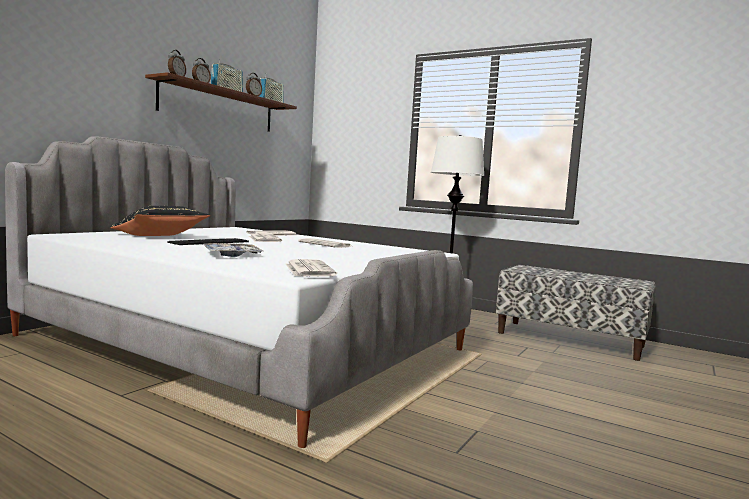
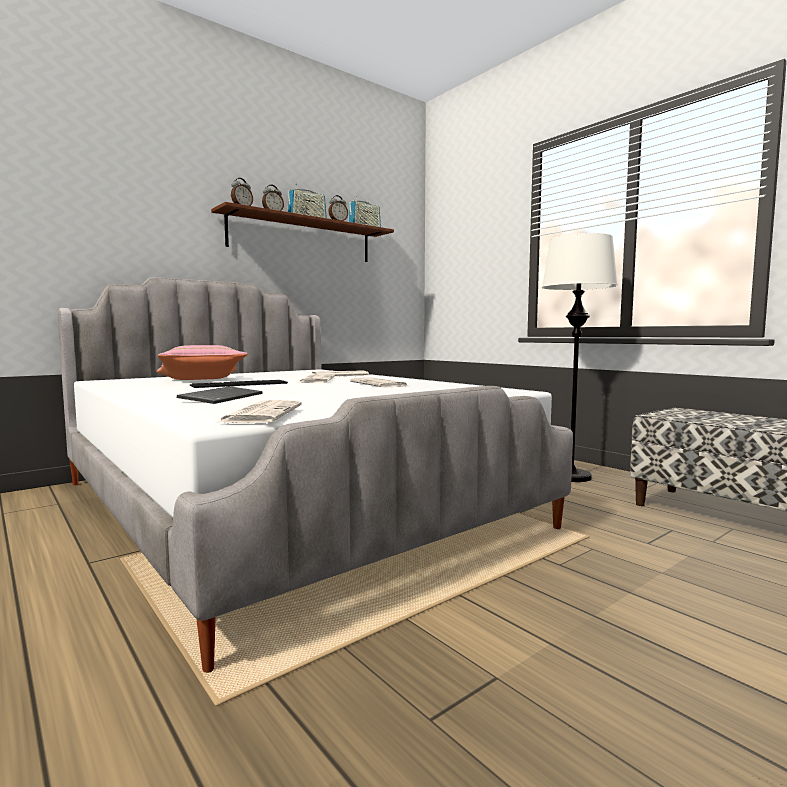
camera: 20 degrees right, 0 degrees up
black pillow [110,206,210,236] -> pink pillow [156,345,248,380]
tray [203,243,263,257] -> keyboard [177,386,263,404]

